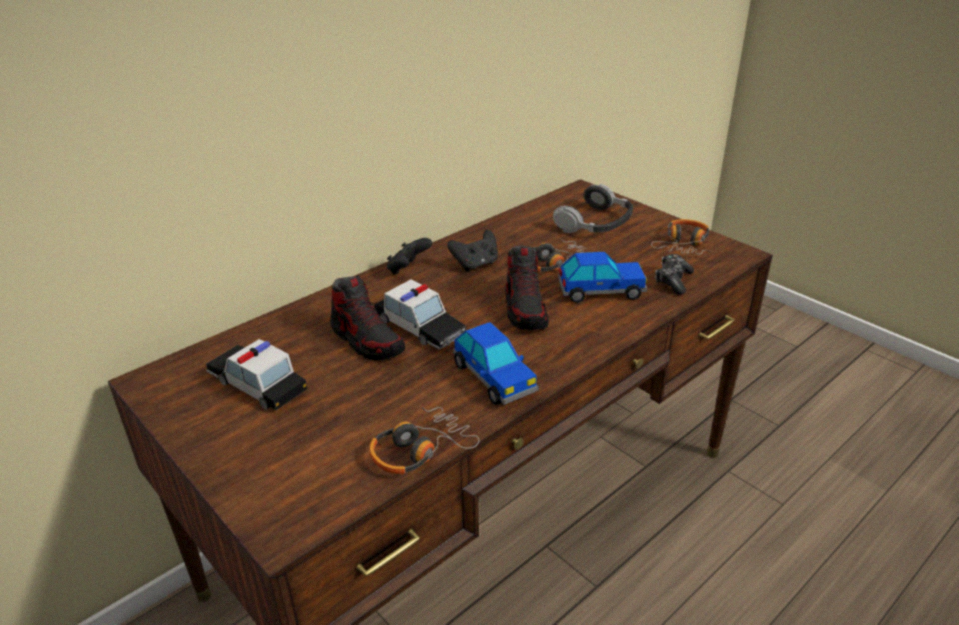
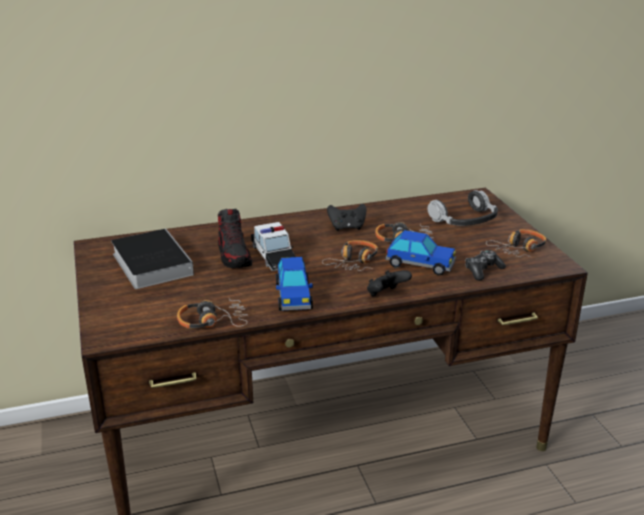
camera: 25 degrees right, 5 degrees down
toy car [206,339,307,410] -> book [111,229,194,289]
black game controller [387,238,432,275] -> black game controller moved to [367,270,412,296]
shoe [505,245,549,330] -> headphones [322,240,378,271]

